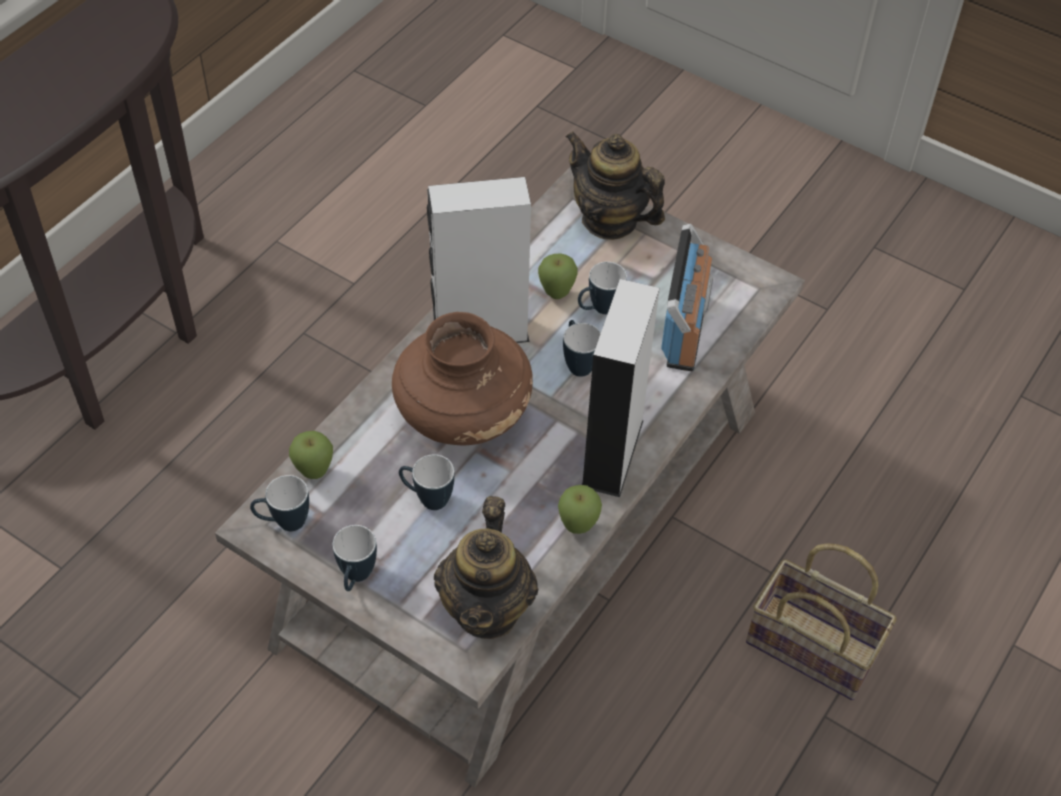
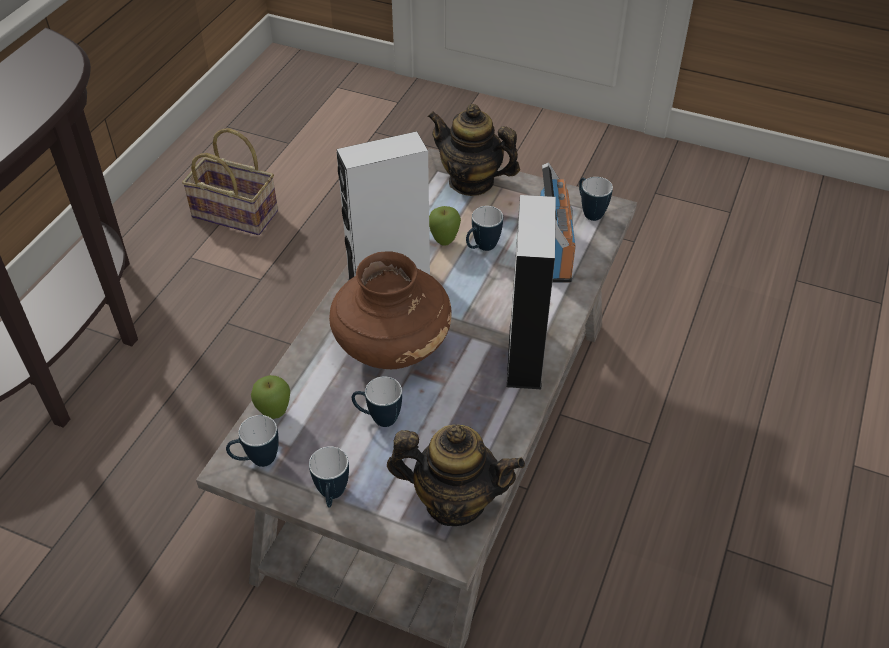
camera: 10 degrees left, 5 degrees down
teapot [434,496,538,639] -> teapot turned 75 degrees counterclockwise [387,425,525,526]
apple [558,485,602,534] -> none
mug [563,320,601,377] -> mug moved to [579,177,613,221]
basket [746,543,897,700] -> basket moved to [182,128,278,235]

